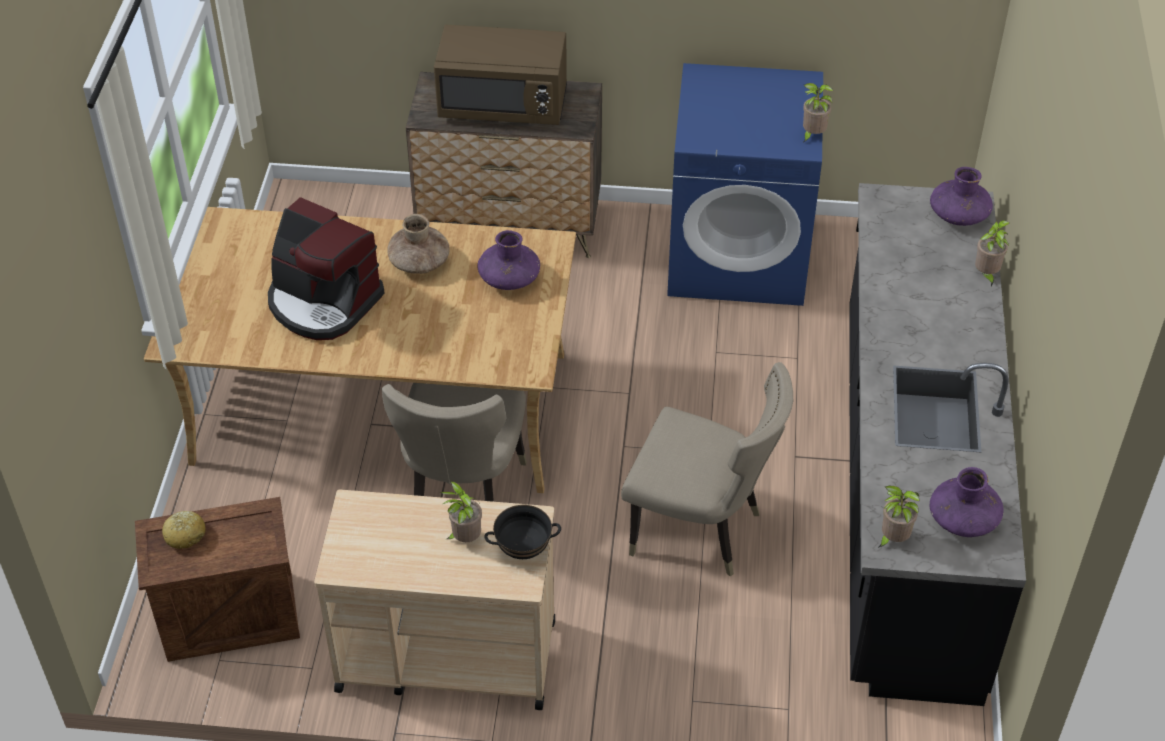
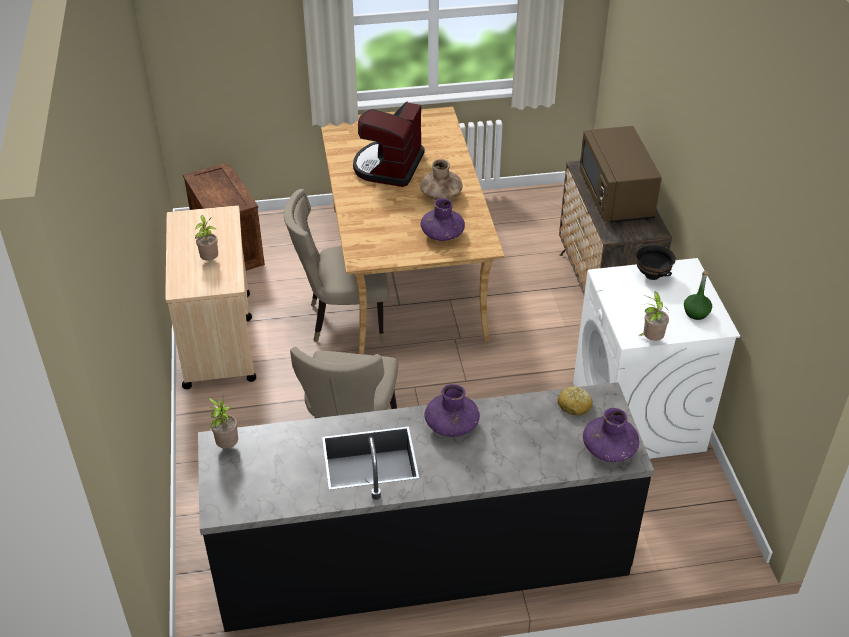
camera: 75 degrees right, 5 degrees down
bread [162,511,206,549] -> bread moved to [558,387,592,415]
black bowl [484,505,561,559] -> black bowl moved to [636,244,676,280]
blue washing machine [667,63,823,306] -> white washing machine [573,258,740,459]
purple vase [930,467,1004,537] -> purple vase moved to [424,384,480,437]
potted plant [975,220,1009,286] -> none
none -> green bottle [684,271,712,320]

